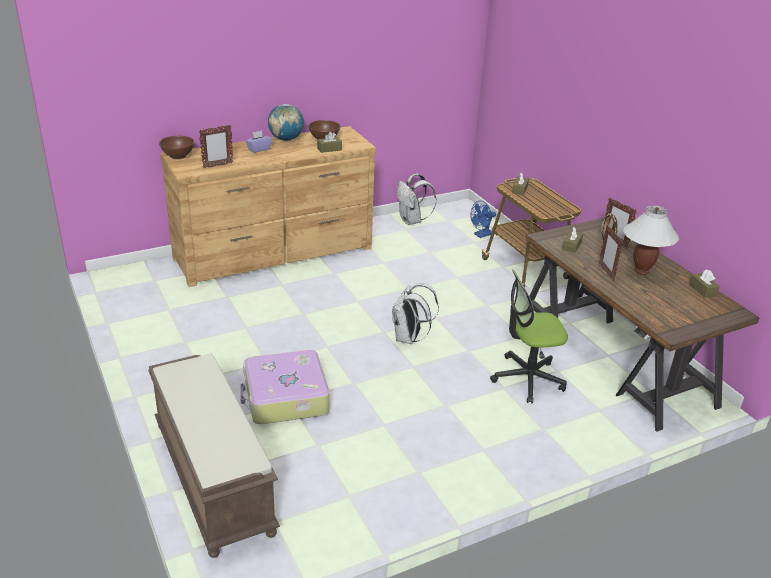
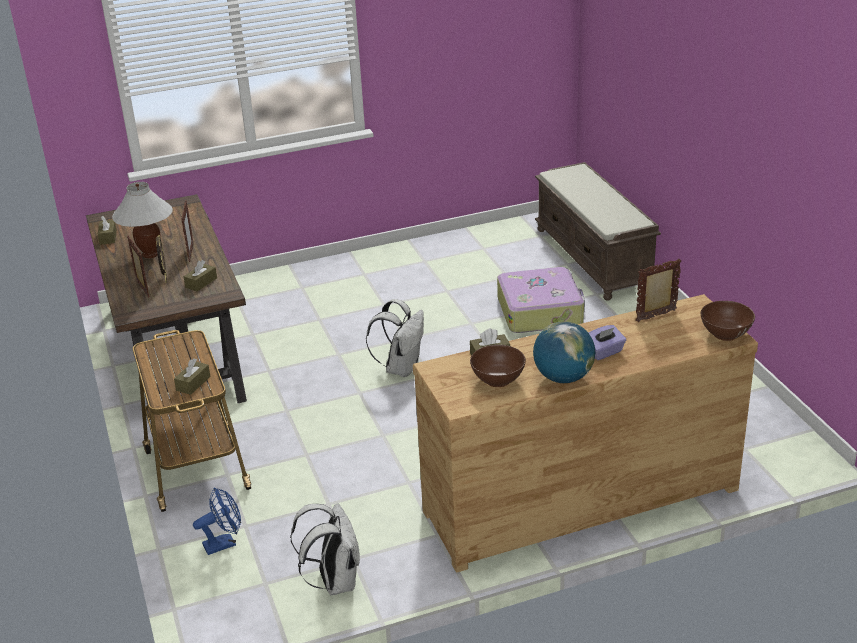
camera: 170 degrees left, 0 degrees up
office chair [490,270,568,403] -> none

